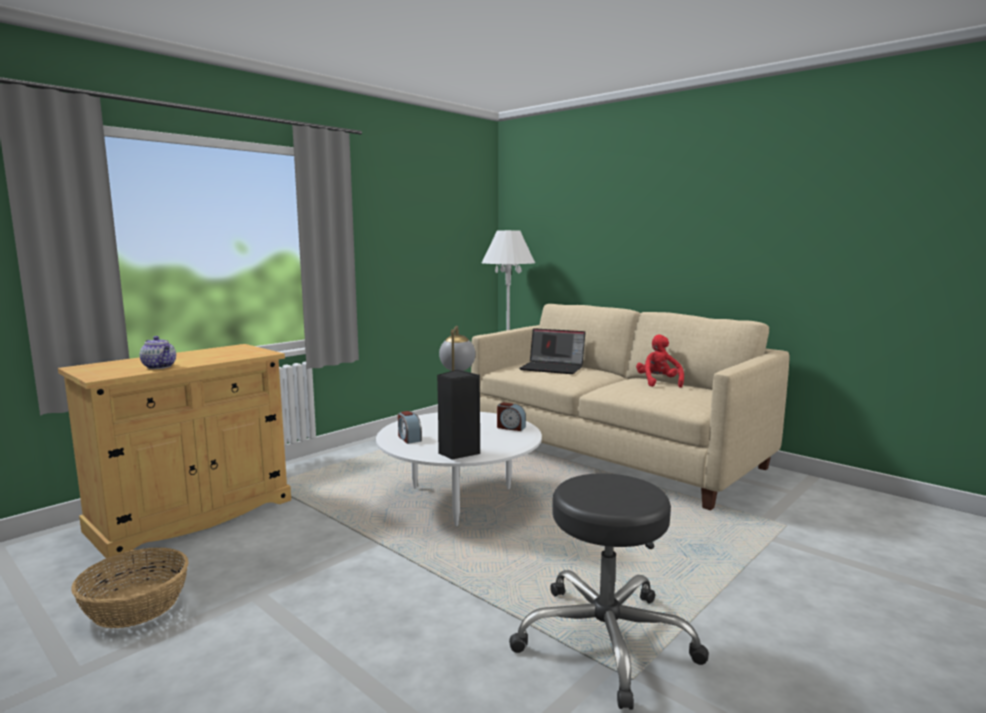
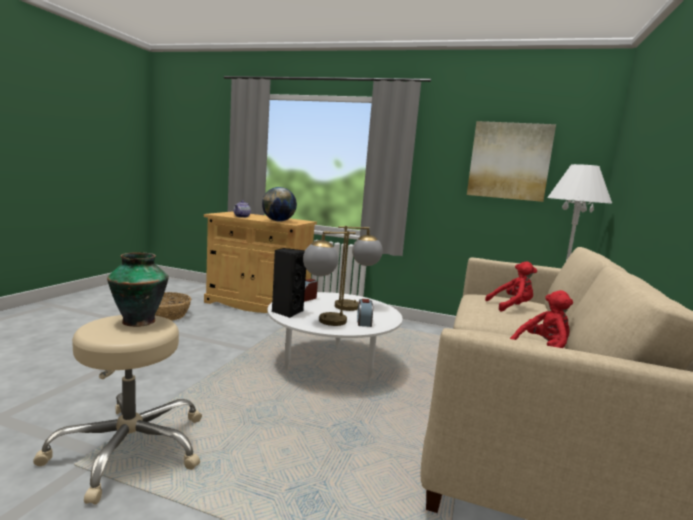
camera: 65 degrees right, 0 degrees up
black stool [509,473,709,710] -> beige stool [33,315,202,504]
laptop [519,328,586,374] -> red plush toy [485,261,537,312]
none -> vase [107,252,169,327]
none -> globe [262,187,297,222]
none -> table lamp [303,231,356,326]
none -> picture [467,121,556,202]

